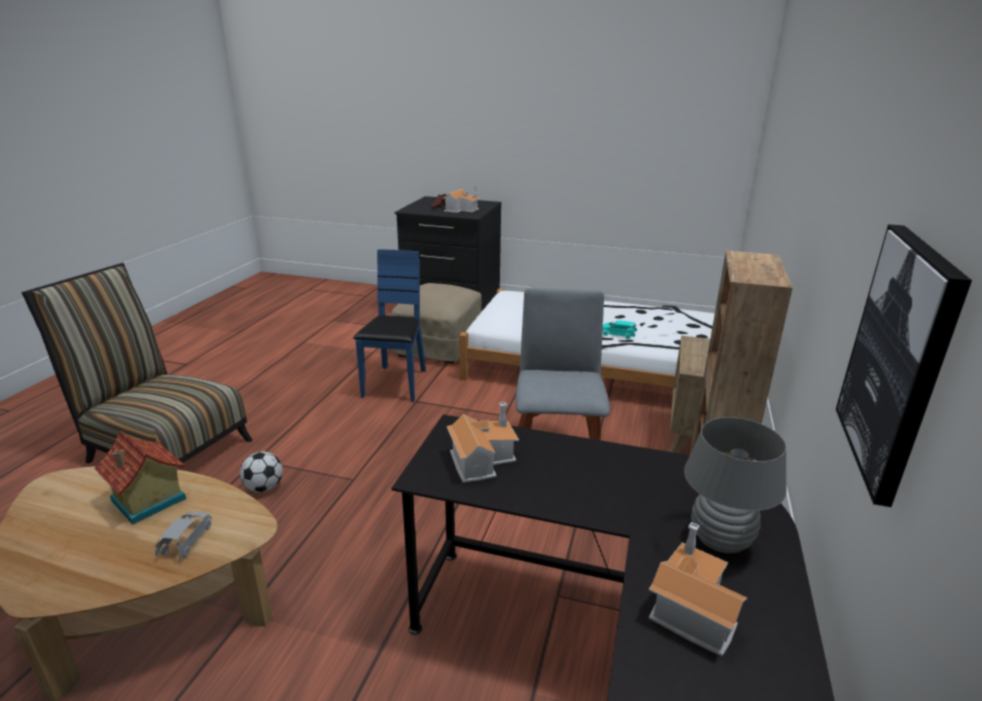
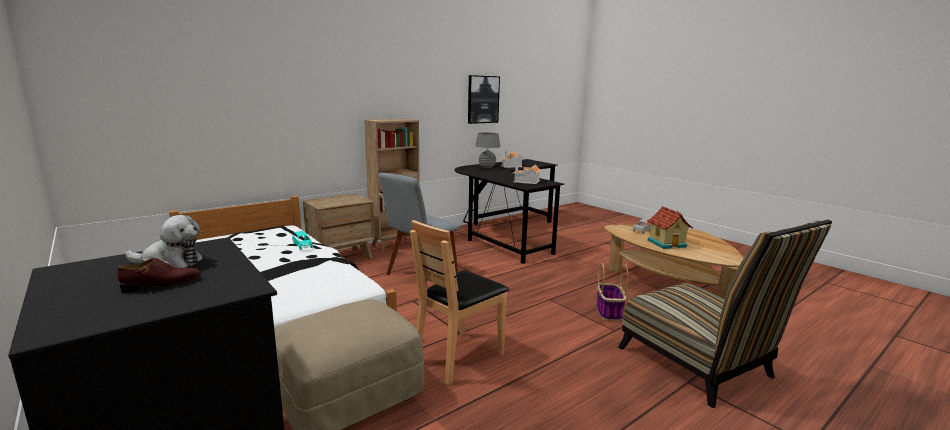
camera: 145 degrees left, 10 degrees down
football [240,452,282,492] -> basket [597,263,628,321]
blue chair [353,249,426,402] -> brown chair [410,220,509,385]
toy house [443,186,481,213] -> plush toy [125,215,203,268]

